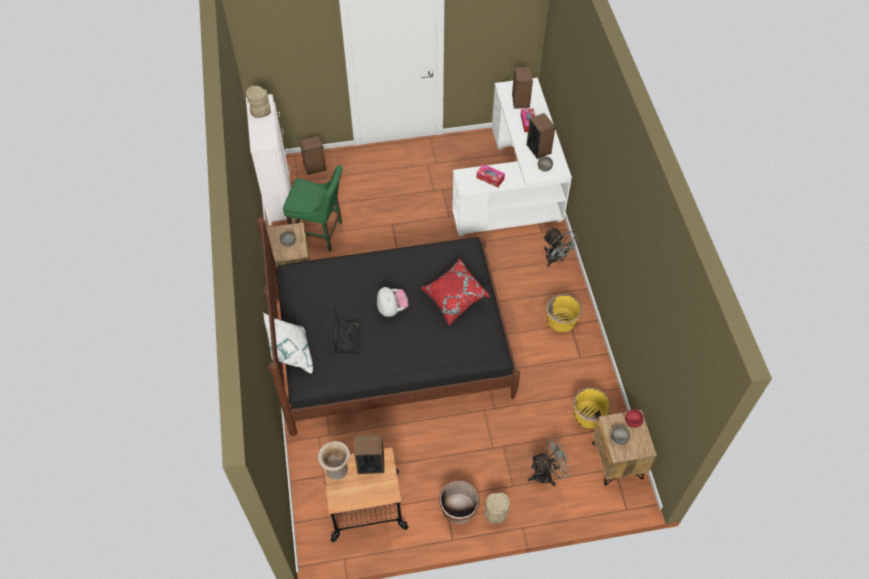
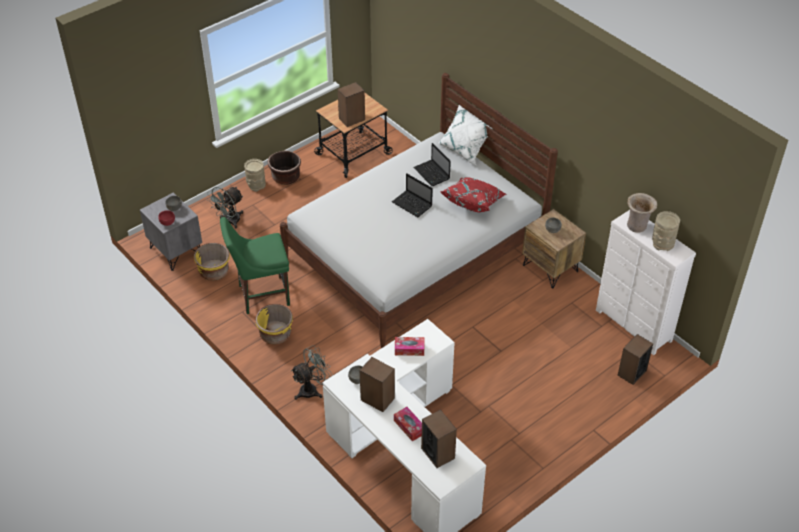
camera: 150 degrees right, 10 degrees down
black bed [256,217,520,436] -> white bed [280,73,558,348]
green chair [283,165,342,251] -> green chair moved to [220,217,290,314]
beige vase [318,441,350,480] -> beige vase moved to [627,193,657,233]
plush toy [377,287,409,317] -> laptop [392,173,433,217]
red pillow [421,259,490,326] -> red pillow moved to [441,177,507,212]
grey fan [543,228,579,267] -> grey fan turned 120 degrees clockwise [291,345,333,400]
brown nightstand [592,410,657,486] -> grey nightstand [140,193,202,271]

